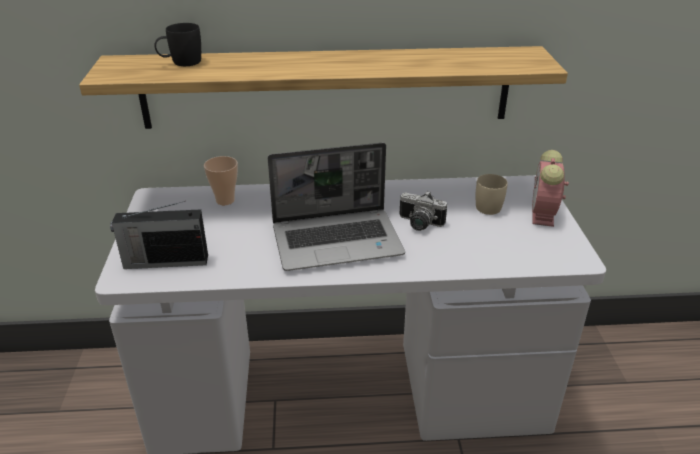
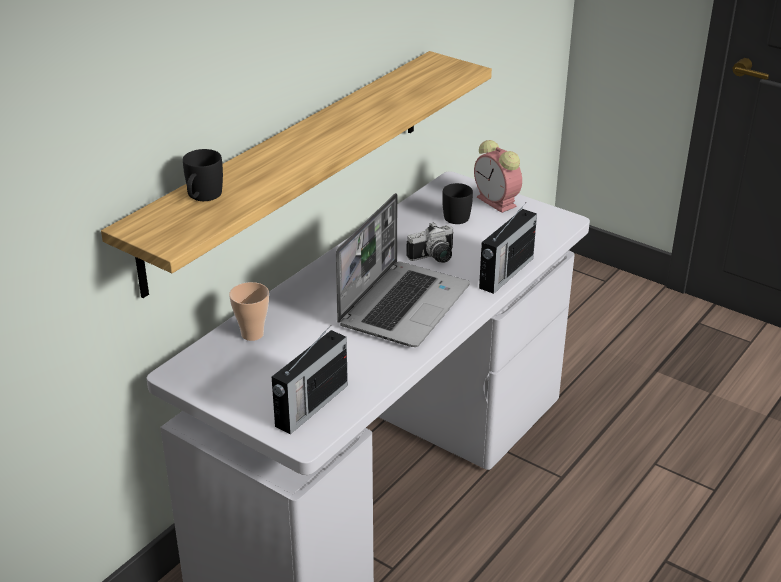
camera: 50 degrees left, 0 degrees up
beige mug [476,174,508,215] -> black mug [442,183,473,224]
none -> radio [479,204,537,294]

